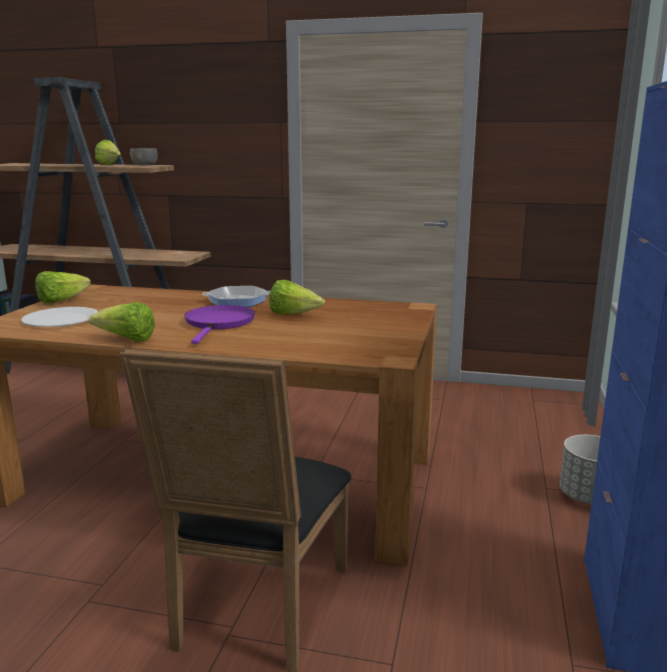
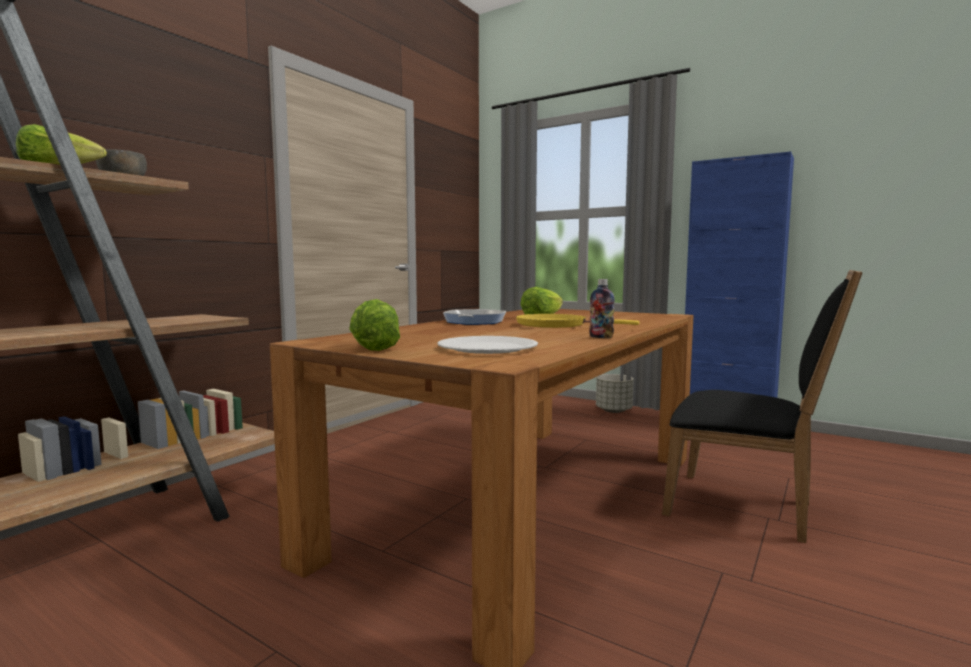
camera: 70 degrees left, 10 degrees down
lettuce [88,302,155,342] -> bottle [589,279,615,338]
purple frying pan [184,305,255,344] -> yellow frying pan [516,314,639,328]

